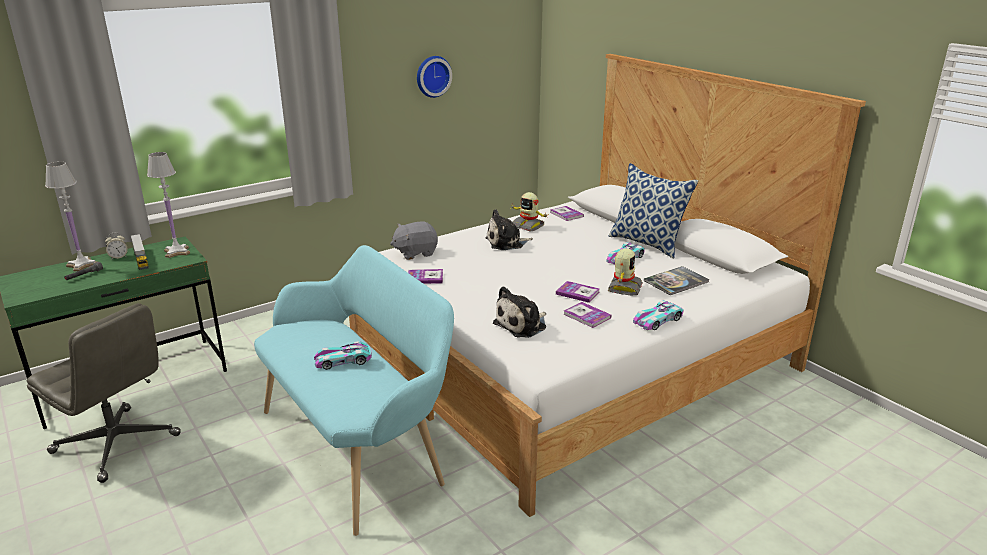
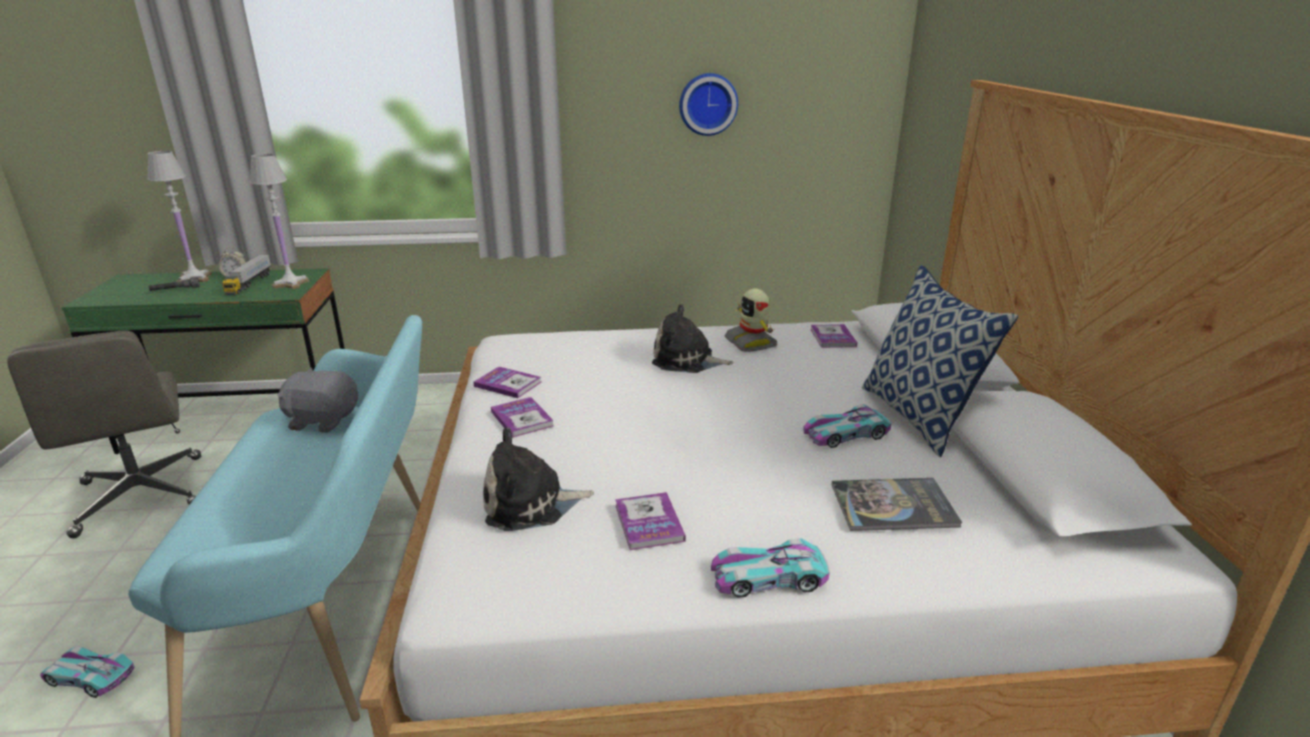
camera: 30 degrees right, 0 degrees up
toy car [314,341,372,370] -> toy car moved to [40,646,135,698]
grey plush toy [390,222,438,260] -> grey plush toy moved to [277,368,358,433]
book [556,281,600,303] -> book moved to [491,397,554,438]
toy robot [608,248,643,296] -> none

